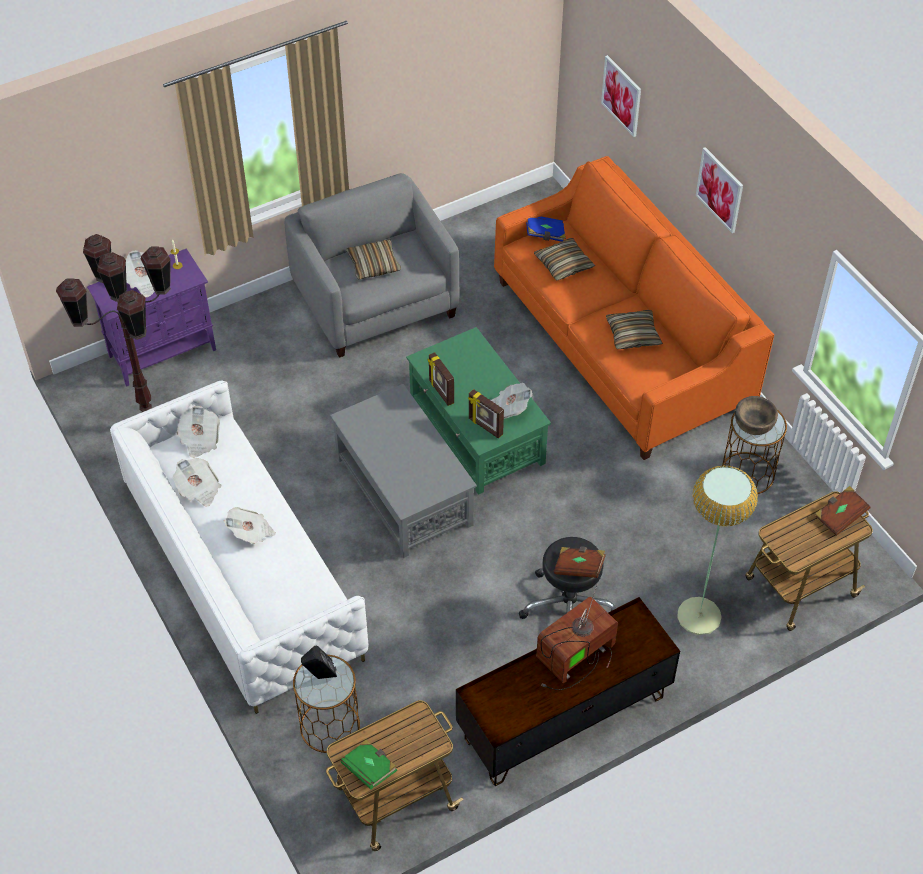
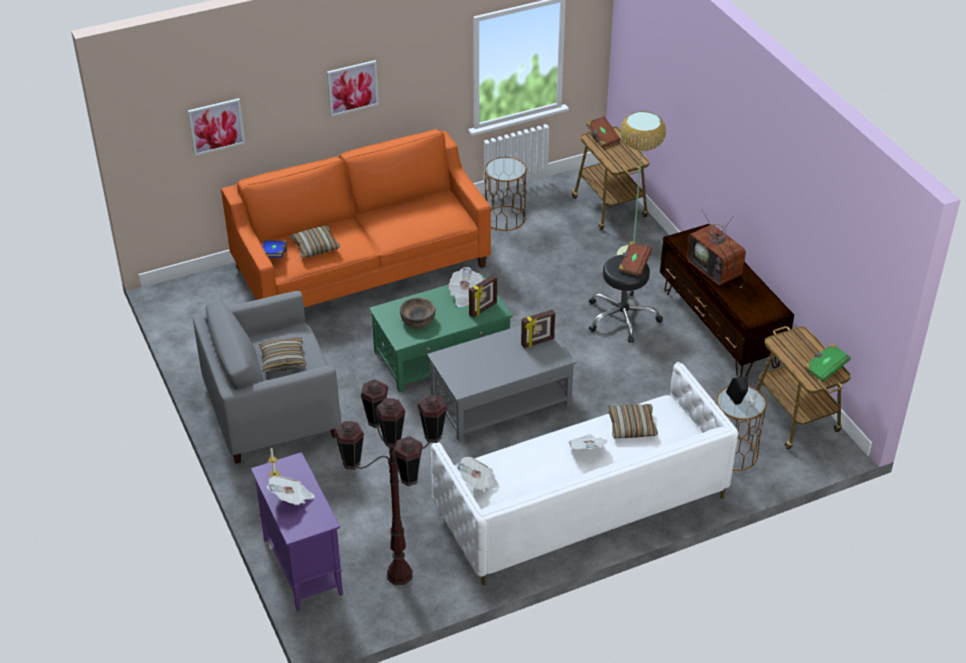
camera: 85 degrees left, 10 degrees down
newspaper [173,458,222,506] -> none
picture frame [428,352,454,406] -> picture frame moved to [521,309,555,348]
pillow [606,310,663,349] -> pillow moved to [607,404,658,438]
brown bowl [735,396,778,435] -> brown bowl moved to [400,298,436,329]

